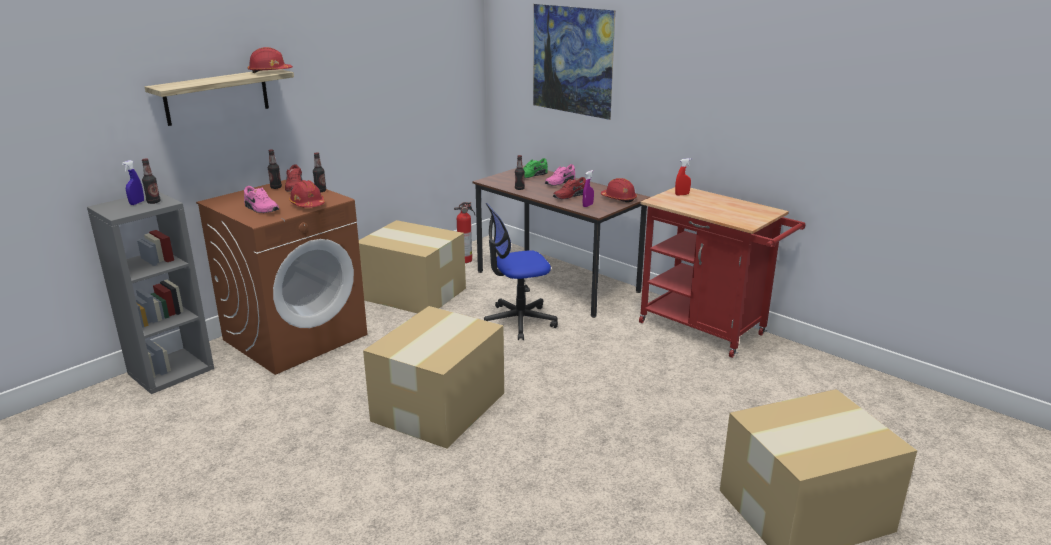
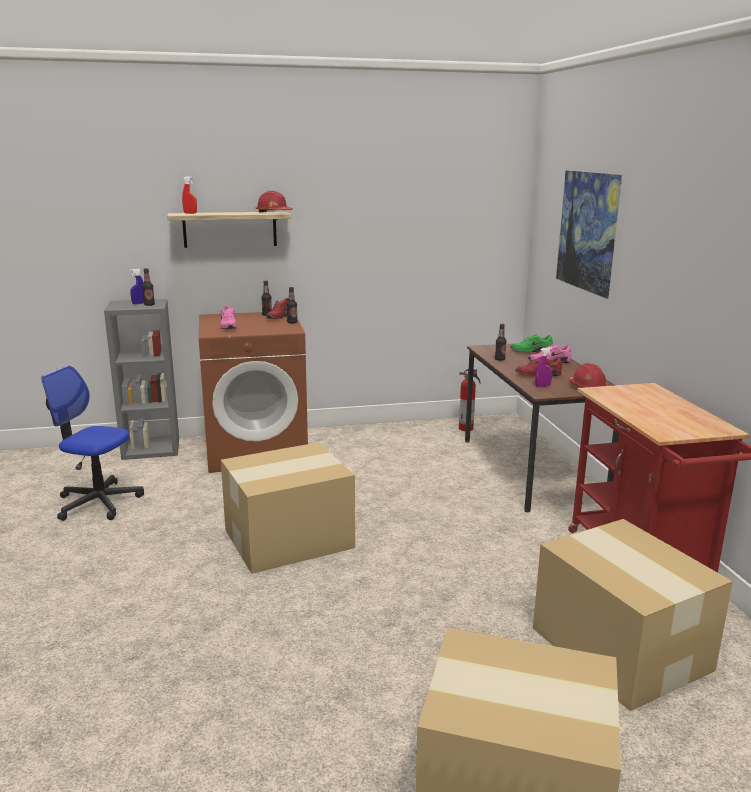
camera: 35 degrees right, 5 degrees down
red hard hat [289,180,325,208] -> none
cardboard box [359,220,466,313] -> cardboard box moved to [533,519,733,711]
office chair [484,203,558,340] -> office chair moved to [41,366,144,521]
red spray bottle [675,158,691,196] -> red spray bottle moved to [182,176,197,214]

